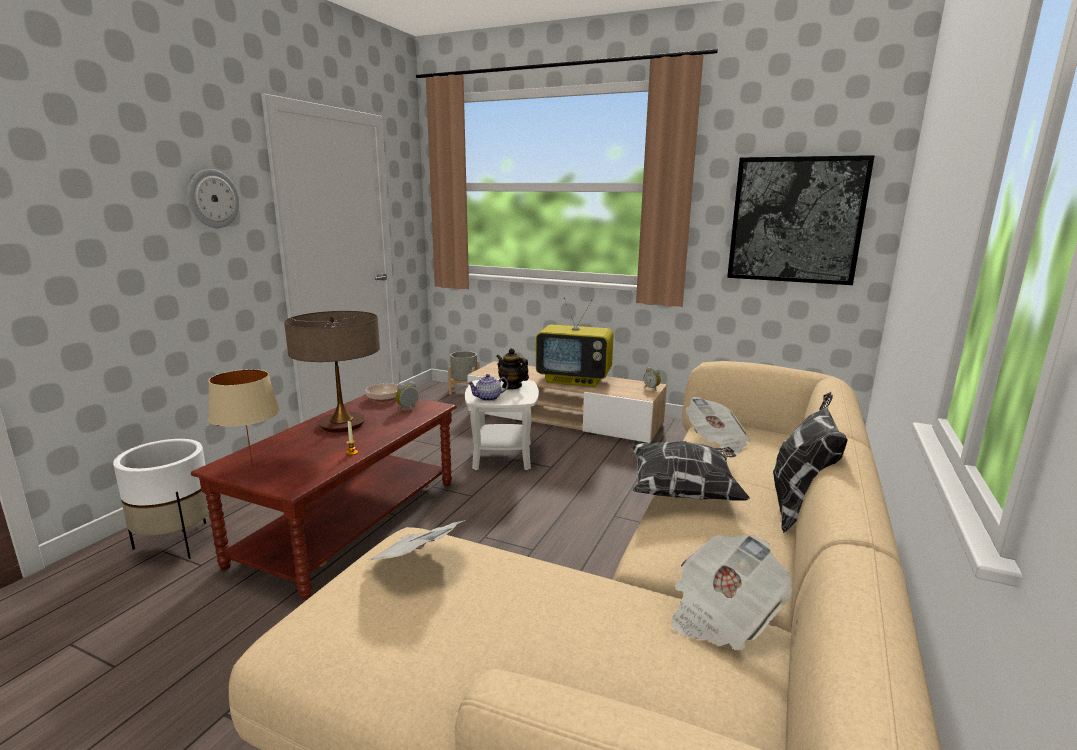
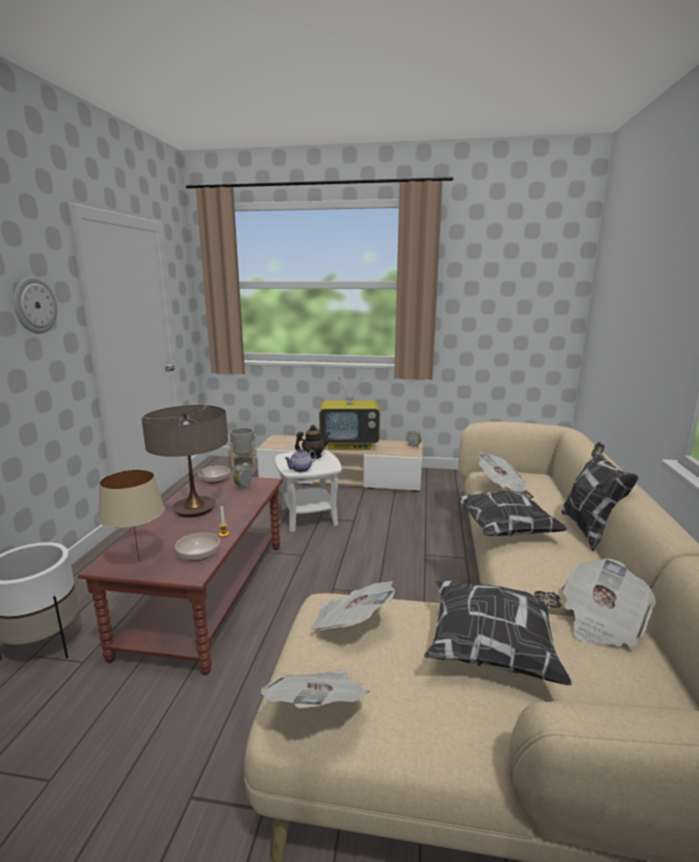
camera: 15 degrees left, 0 degrees up
teapot [496,348,529,390] -> teapot turned 135 degrees clockwise [295,425,331,459]
picture [727,155,875,285] -> none
none -> bowl [175,533,220,562]
none -> newspaper [261,669,370,708]
none -> pillow [424,580,572,686]

